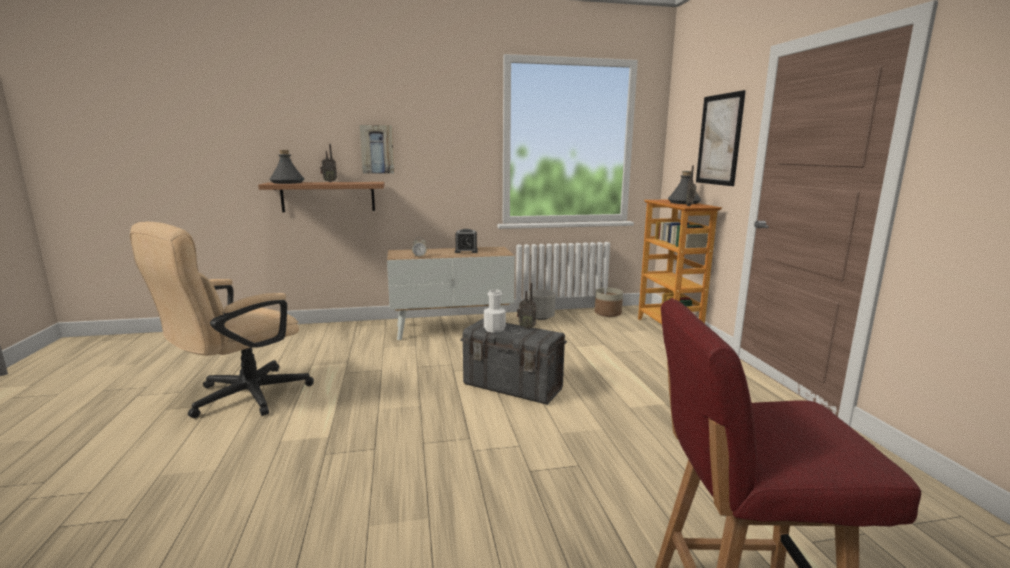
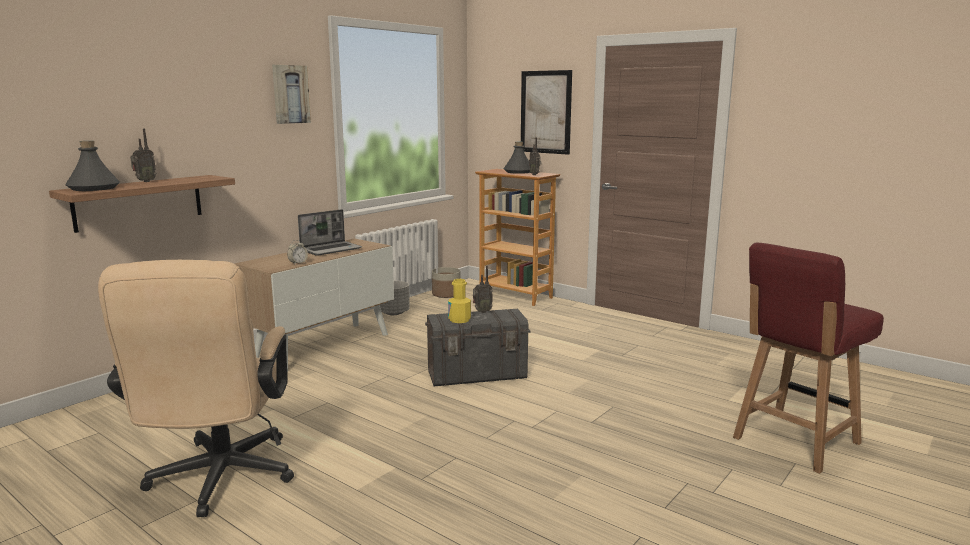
camera: 40 degrees left, 0 degrees up
picture [360,125,394,174] -> picture moved to [272,65,311,124]
alarm clock [455,229,478,253] -> laptop [298,209,362,256]
white bottle [484,290,506,333] -> yellow bottle [448,279,471,323]

